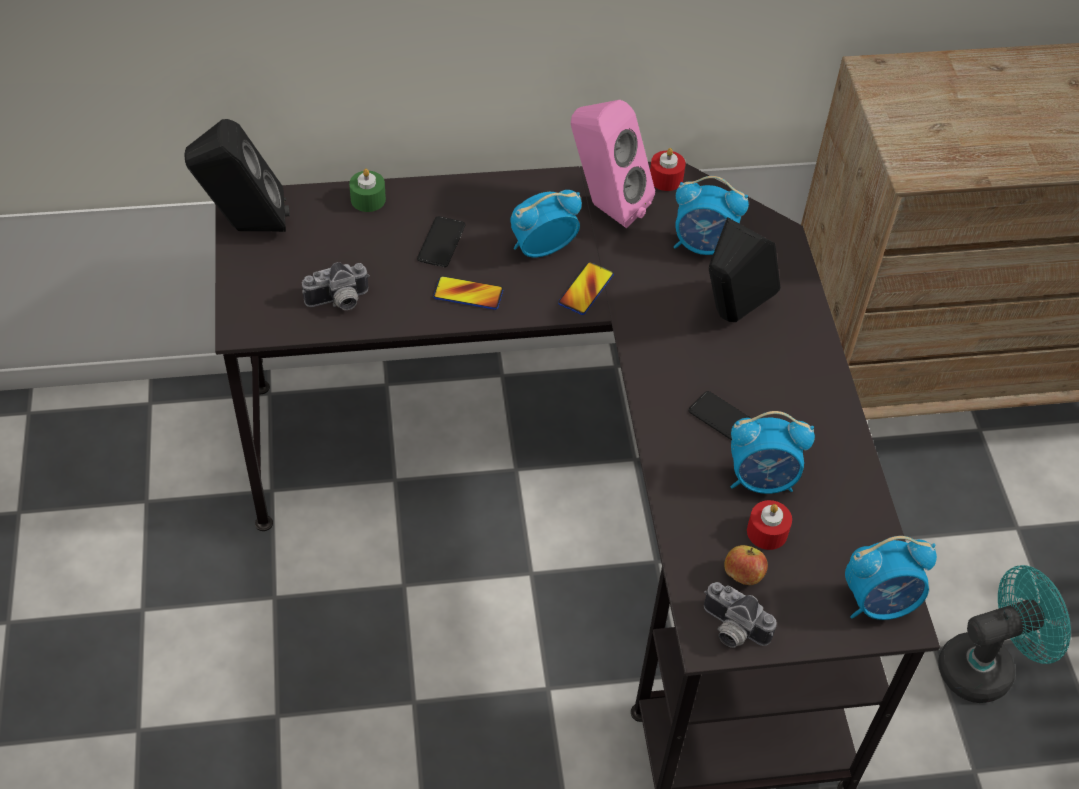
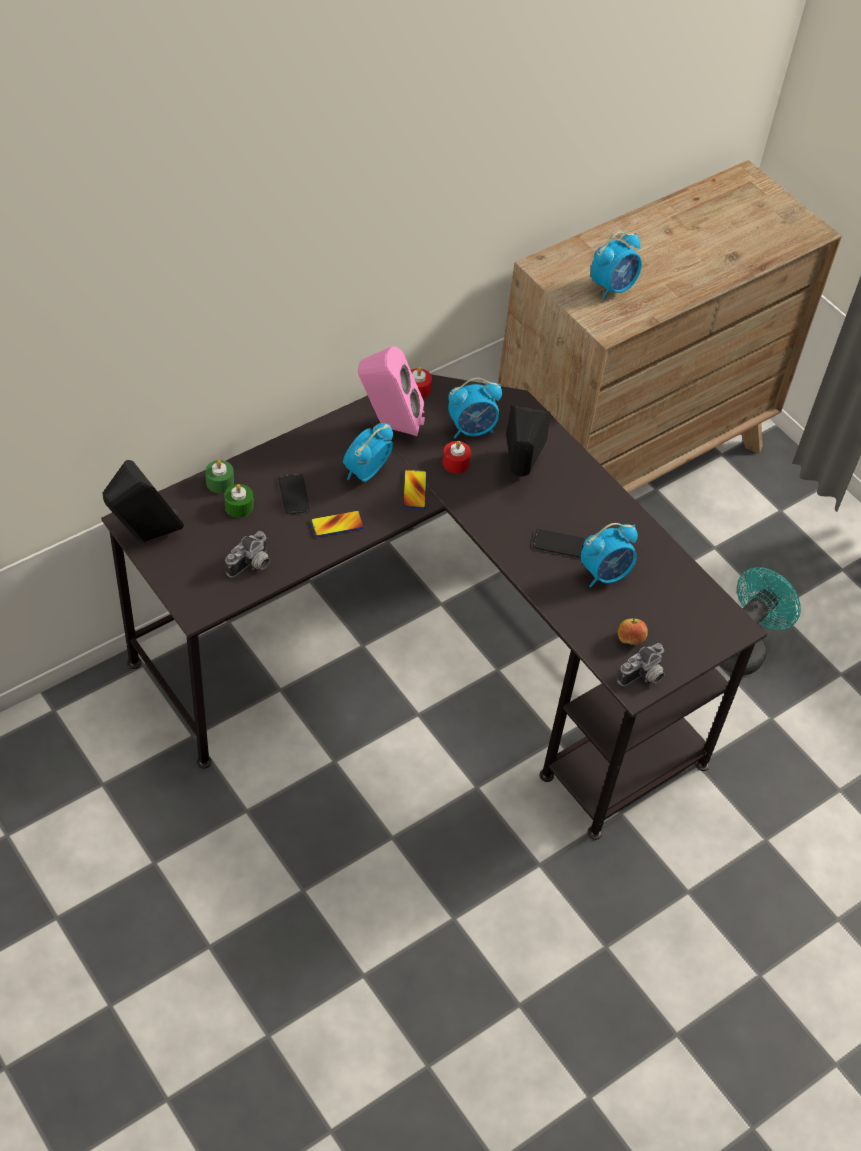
camera: 30 degrees left, 0 degrees up
camera [704,582,777,648] -> camera turned 45 degrees counterclockwise [617,643,665,686]
red candle [747,500,792,550] -> red candle moved to [443,441,471,473]
alarm clock [845,536,937,620] -> alarm clock moved to [591,232,642,300]
none -> green candle [224,484,253,518]

